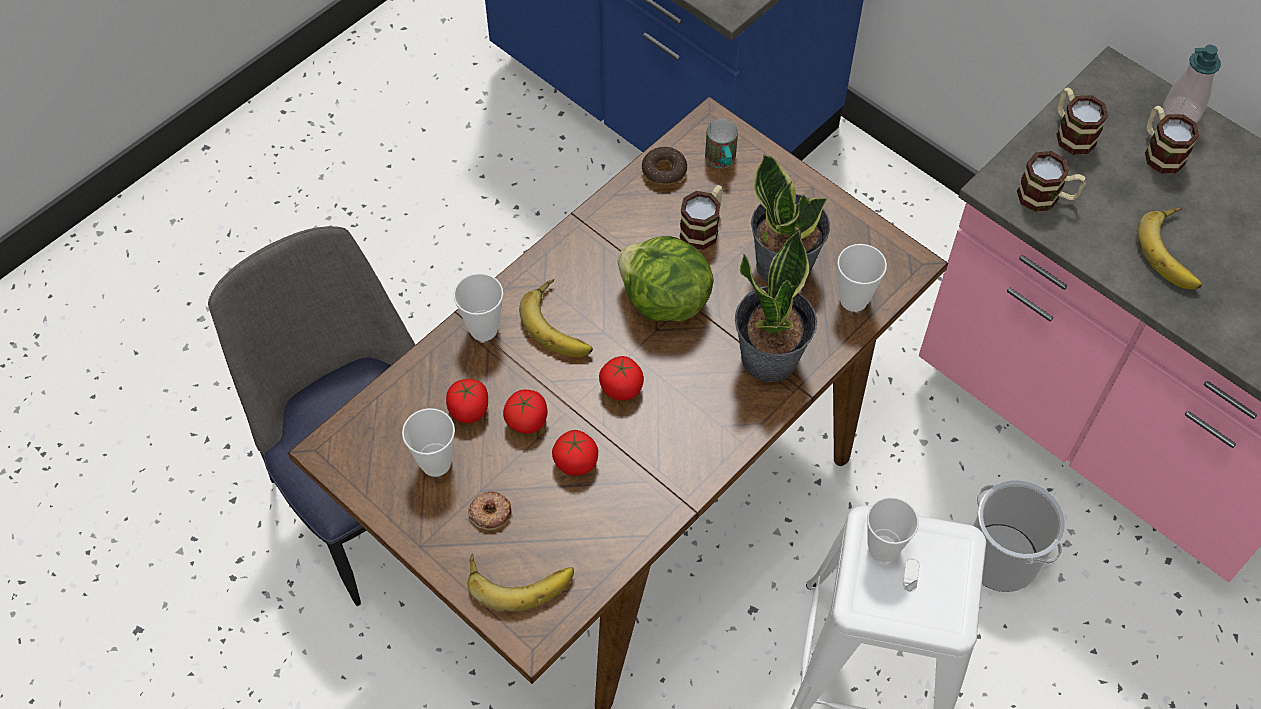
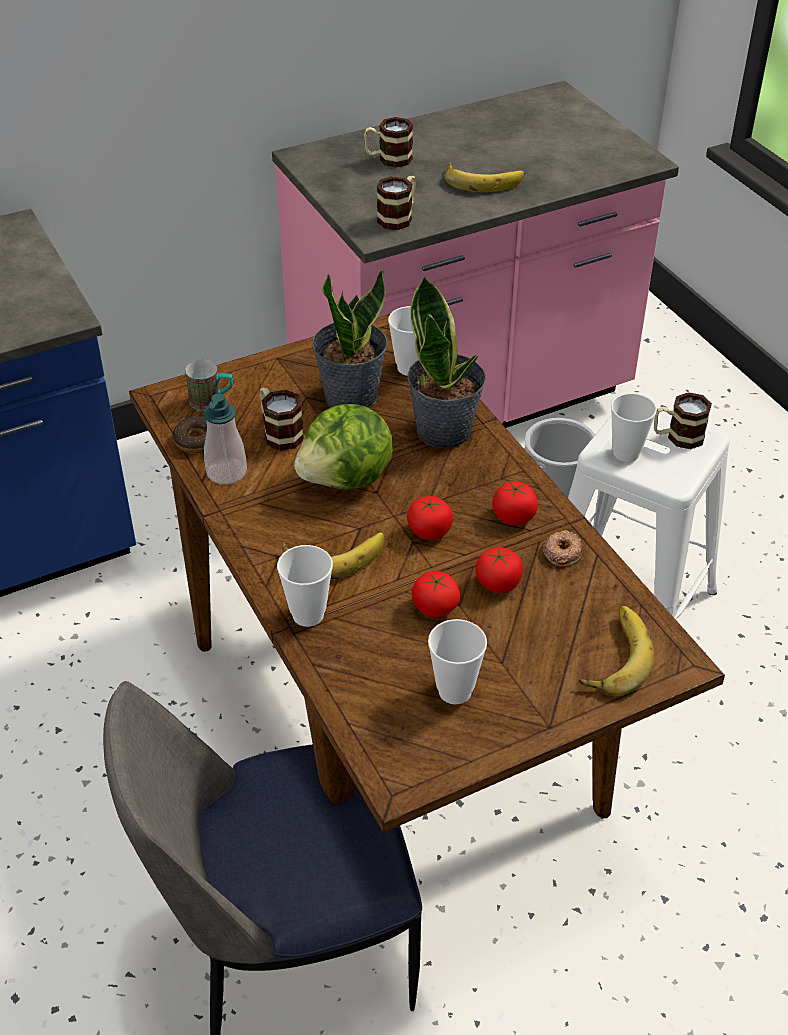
camera: 70 degrees left, 15 degrees down
tomato [446,379,488,423] -> tomato moved to [492,481,538,526]
donut [468,491,512,530] -> donut moved to [543,530,583,567]
mug [1056,88,1108,155] -> mug moved to [654,392,712,449]
soap dispenser [1163,45,1221,122] -> soap dispenser moved to [204,394,247,485]

